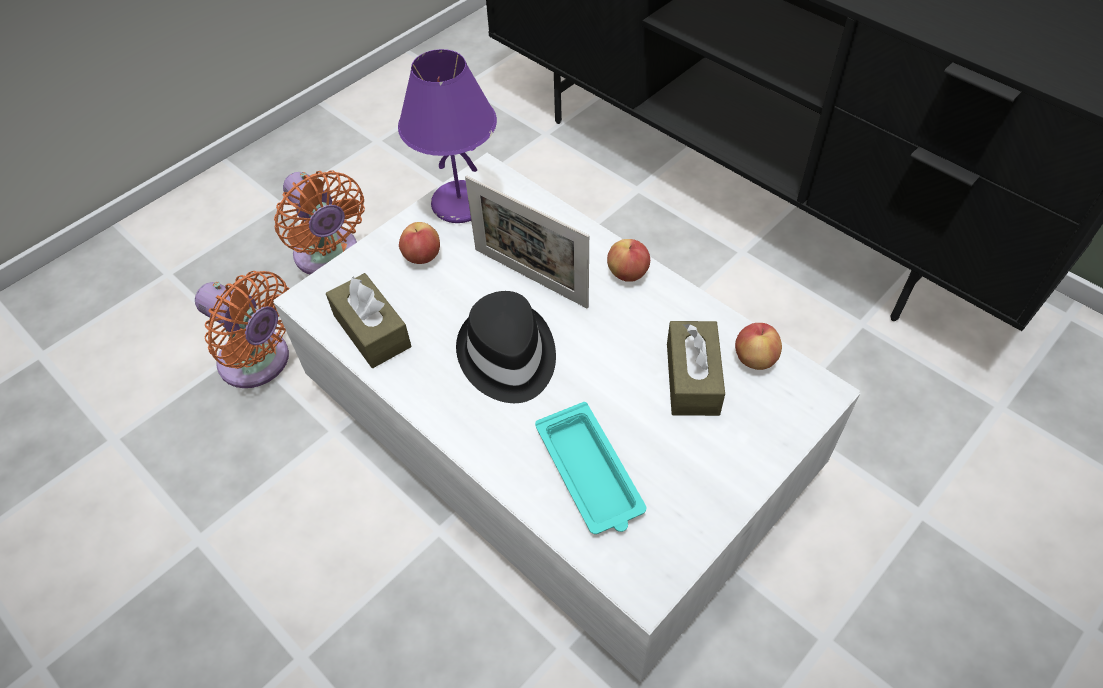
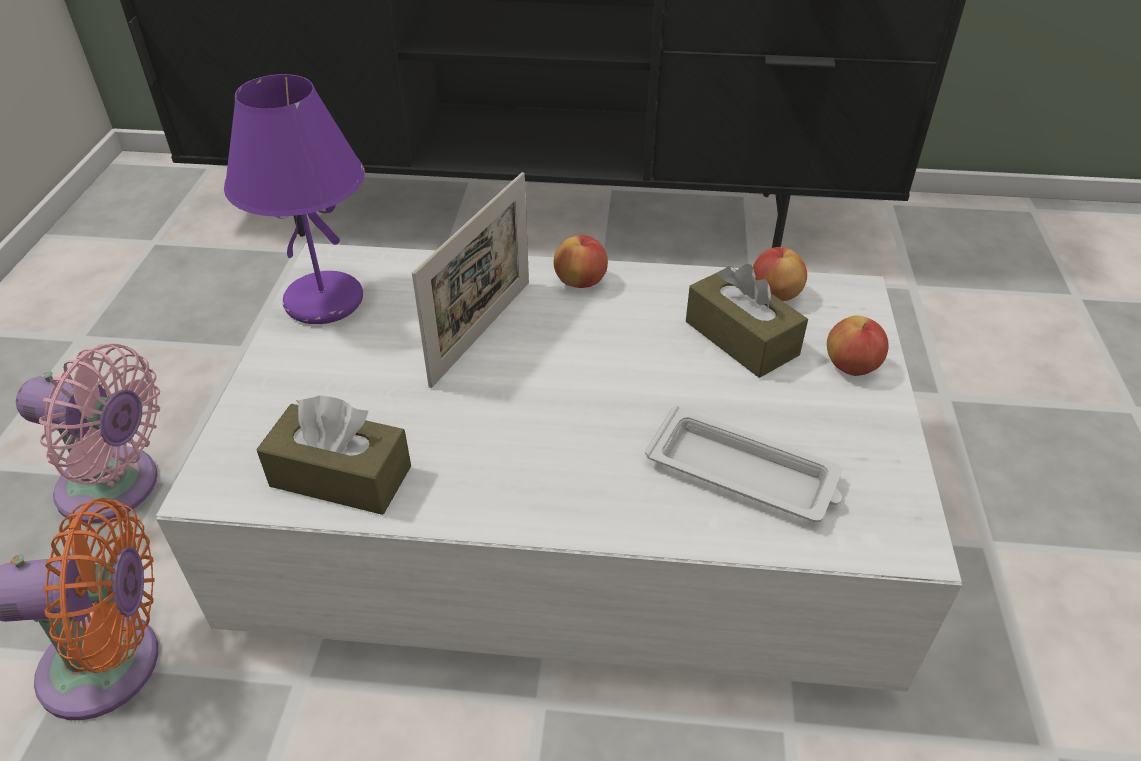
camera: 40 degrees left, 10 degrees down
orange fan [274,170,365,274] -> pink fan [16,344,160,523]
apple [399,222,440,264] -> apple moved to [827,315,889,376]
black hat [456,291,556,403] -> none
picture frame [465,175,589,309] -> picture frame turned 60 degrees counterclockwise [412,172,529,388]
turquoise tray [535,402,647,534] -> white tray [645,406,842,522]

